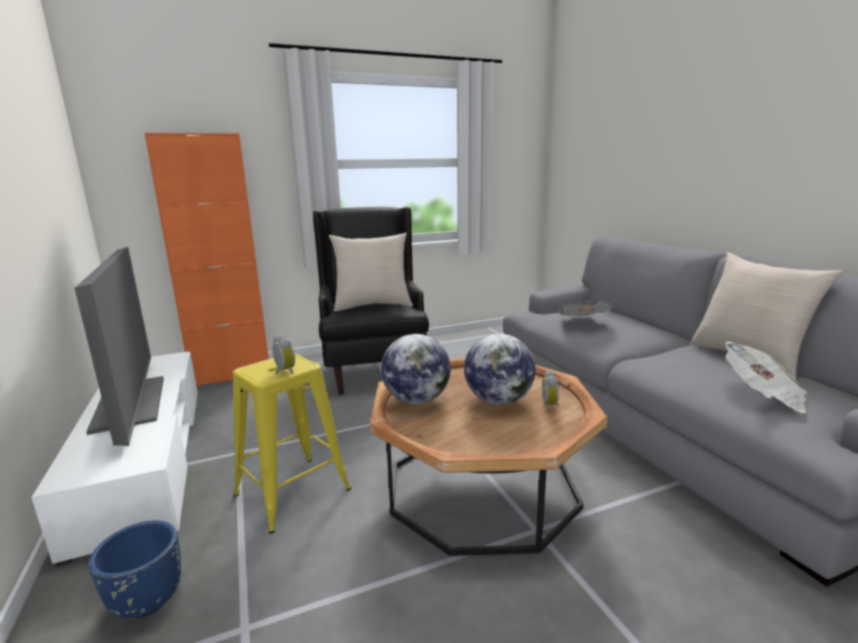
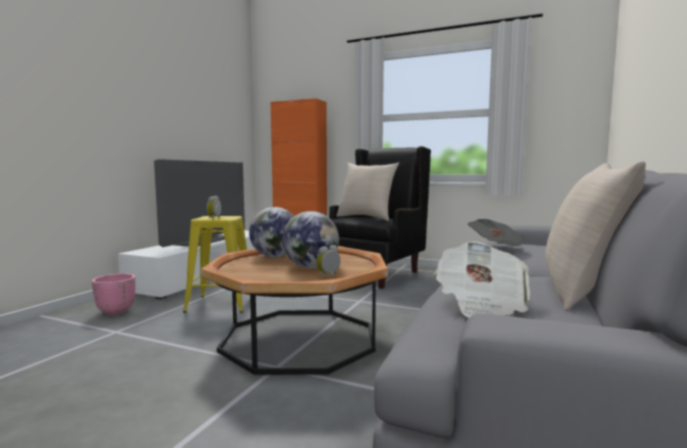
camera: 45 degrees right, 10 degrees down
blue planter [89,520,181,618] -> pink planter [92,274,136,315]

